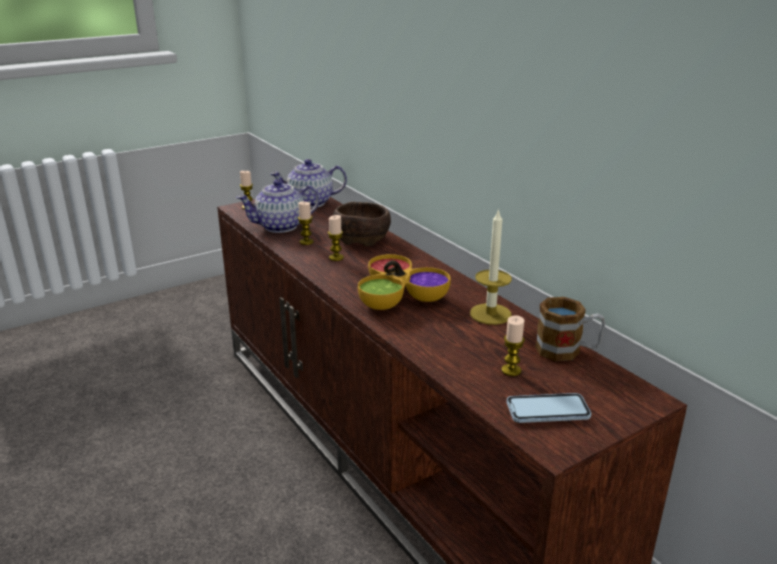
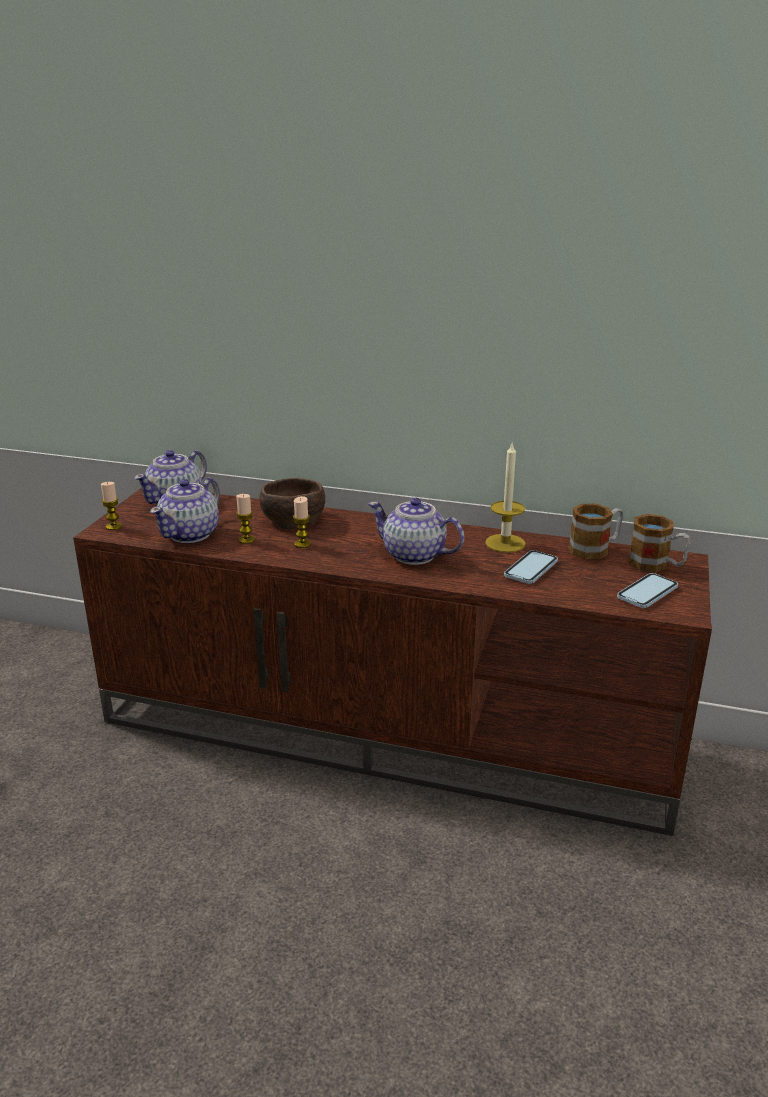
camera: 40 degrees left, 0 degrees up
bowl [358,254,451,310] -> teapot [368,498,464,565]
candle [501,315,525,376] -> none
none -> phone [504,550,558,584]
none -> mug [628,514,691,572]

